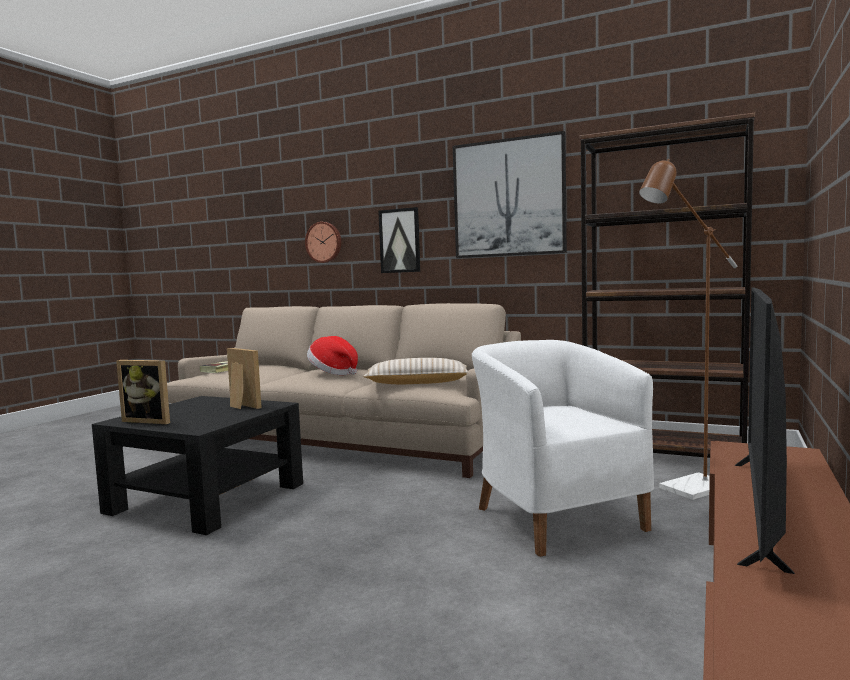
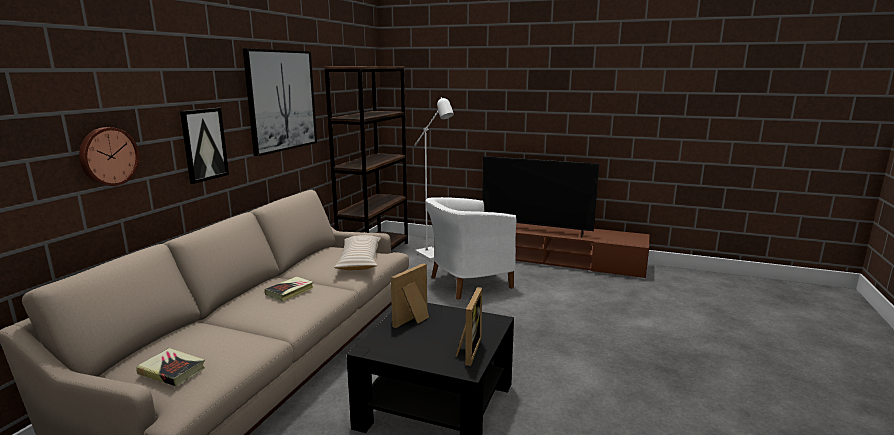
camera: 95 degrees left, 10 degrees up
hat [307,336,358,375] -> book [265,277,313,301]
brown floor lamp [639,159,737,500] -> white floor lamp [414,97,454,261]

